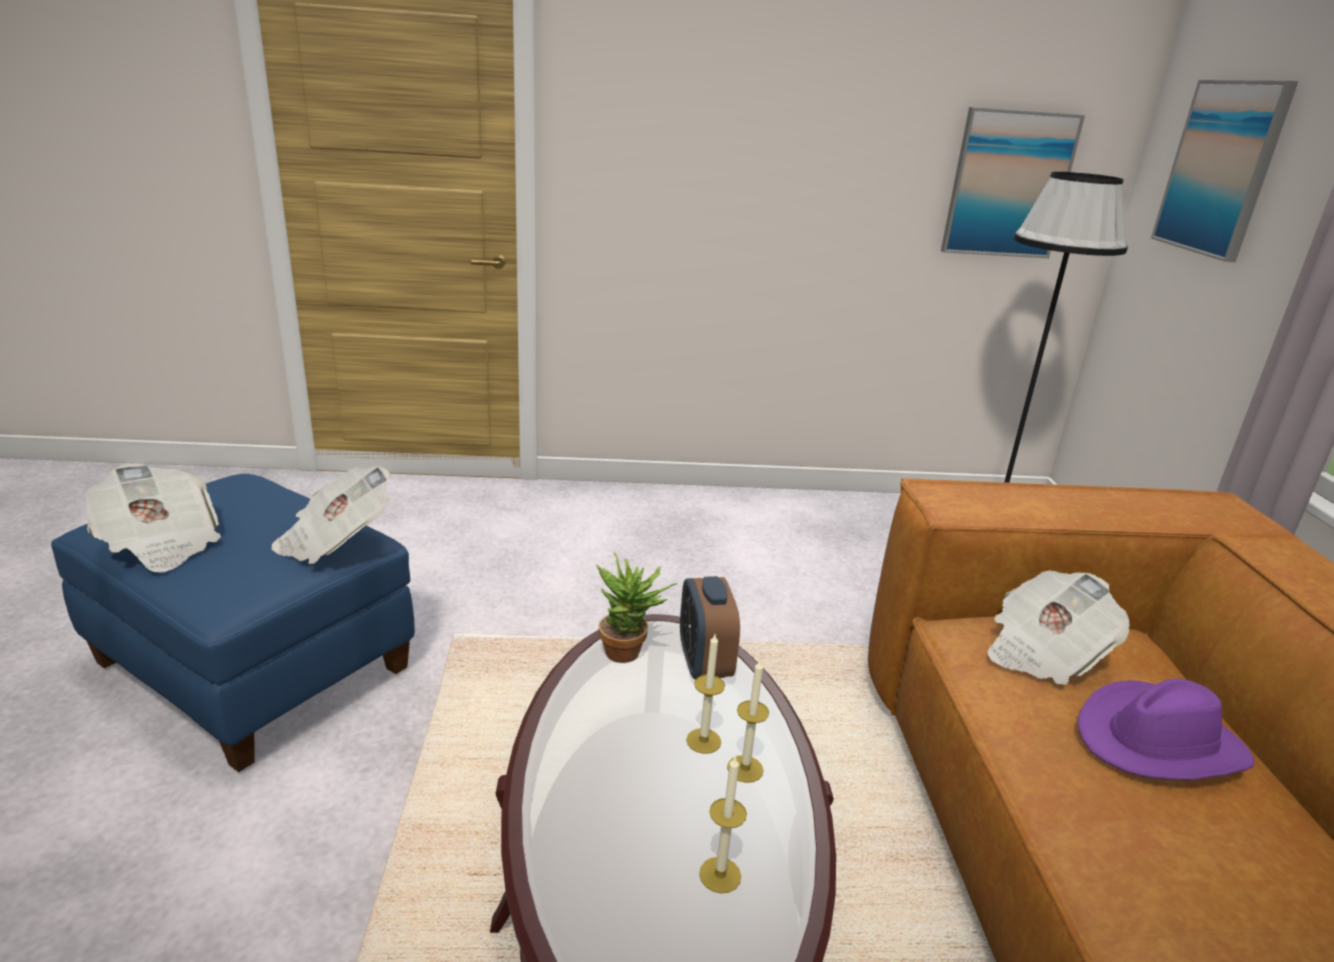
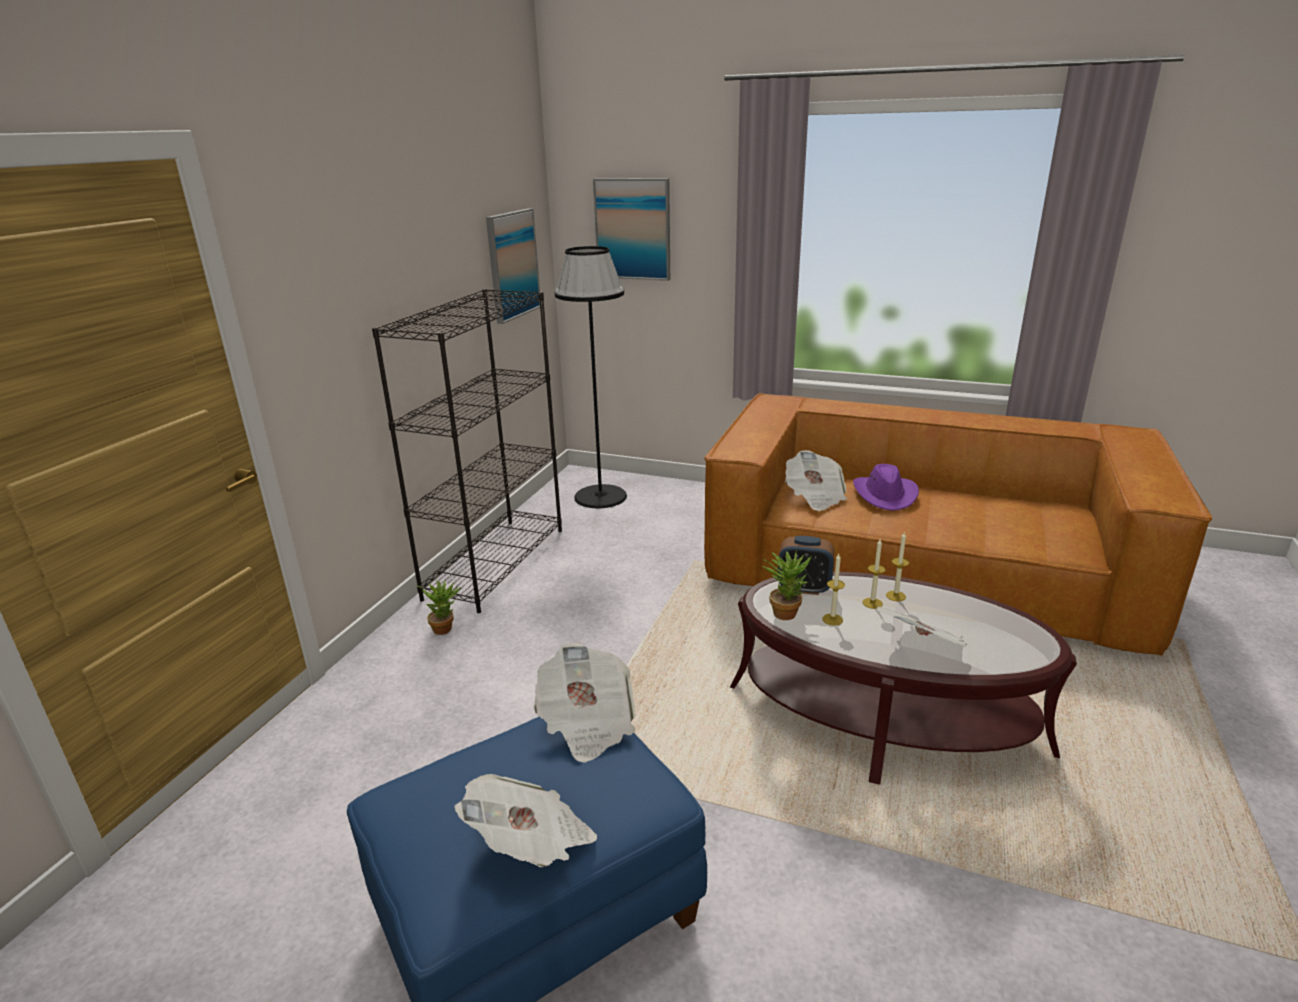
camera: 65 degrees left, 0 degrees up
candle [699,755,747,894] -> candle moved to [822,554,845,626]
none -> black bookcase [372,289,562,613]
none -> potted plant [417,580,461,635]
none -> newspaper [877,607,967,647]

